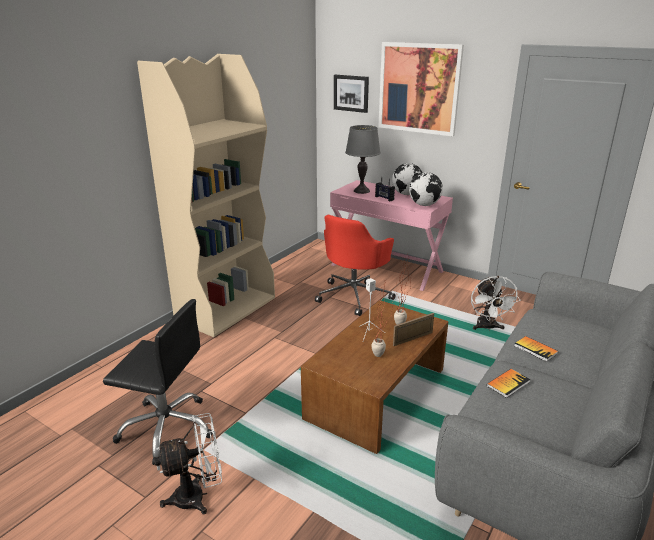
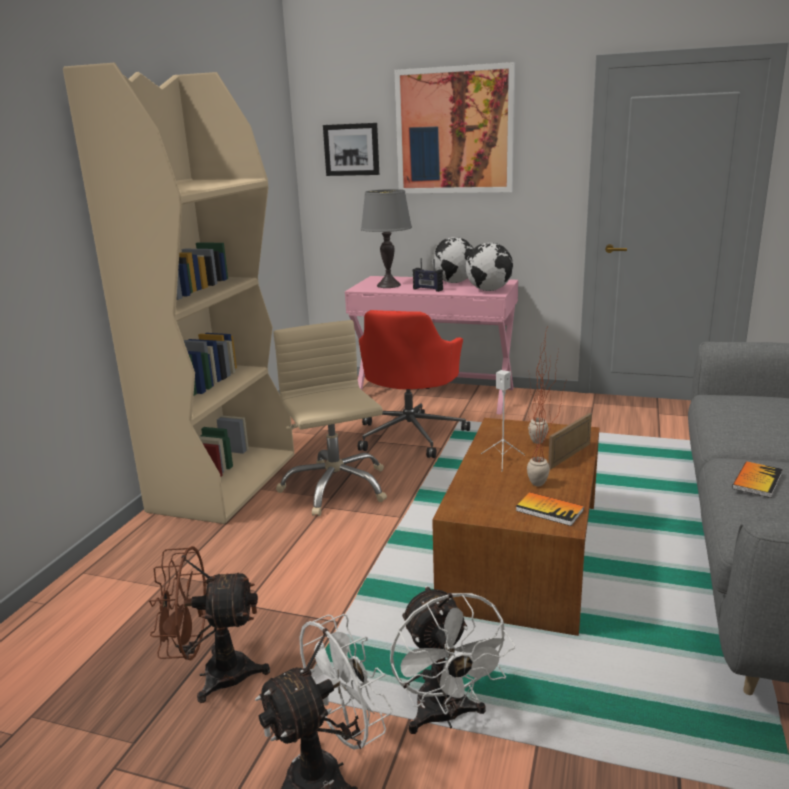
camera: 15 degrees left, 5 degrees down
black office chair [103,299,213,465] -> brown fan [149,546,270,703]
white fan [471,276,520,331] -> white fan moved to [390,586,515,734]
book [515,336,558,362] -> book moved to [516,492,584,526]
none -> beige office chair [273,320,387,516]

